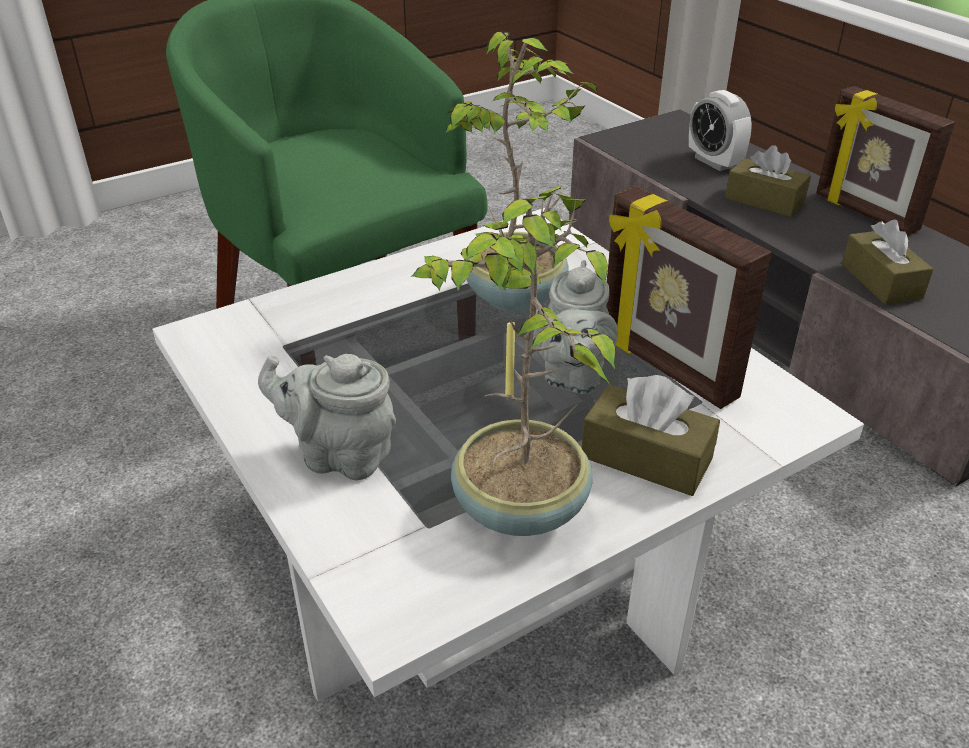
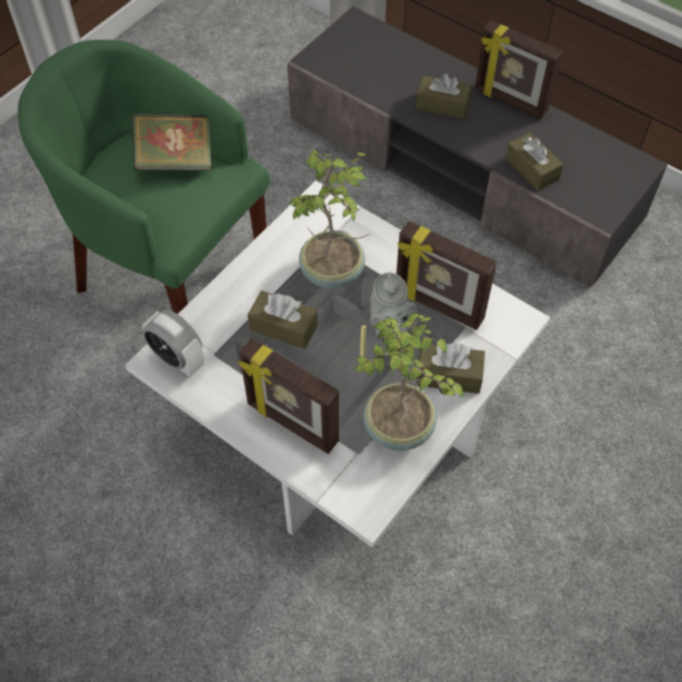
camera: 20 degrees left, 20 degrees up
grey teapot [258,354,396,480] -> picture frame [238,338,339,454]
alarm clock [689,90,752,171] -> alarm clock moved to [142,310,204,377]
none -> book [132,114,211,170]
none -> brown tissue box [248,290,318,349]

